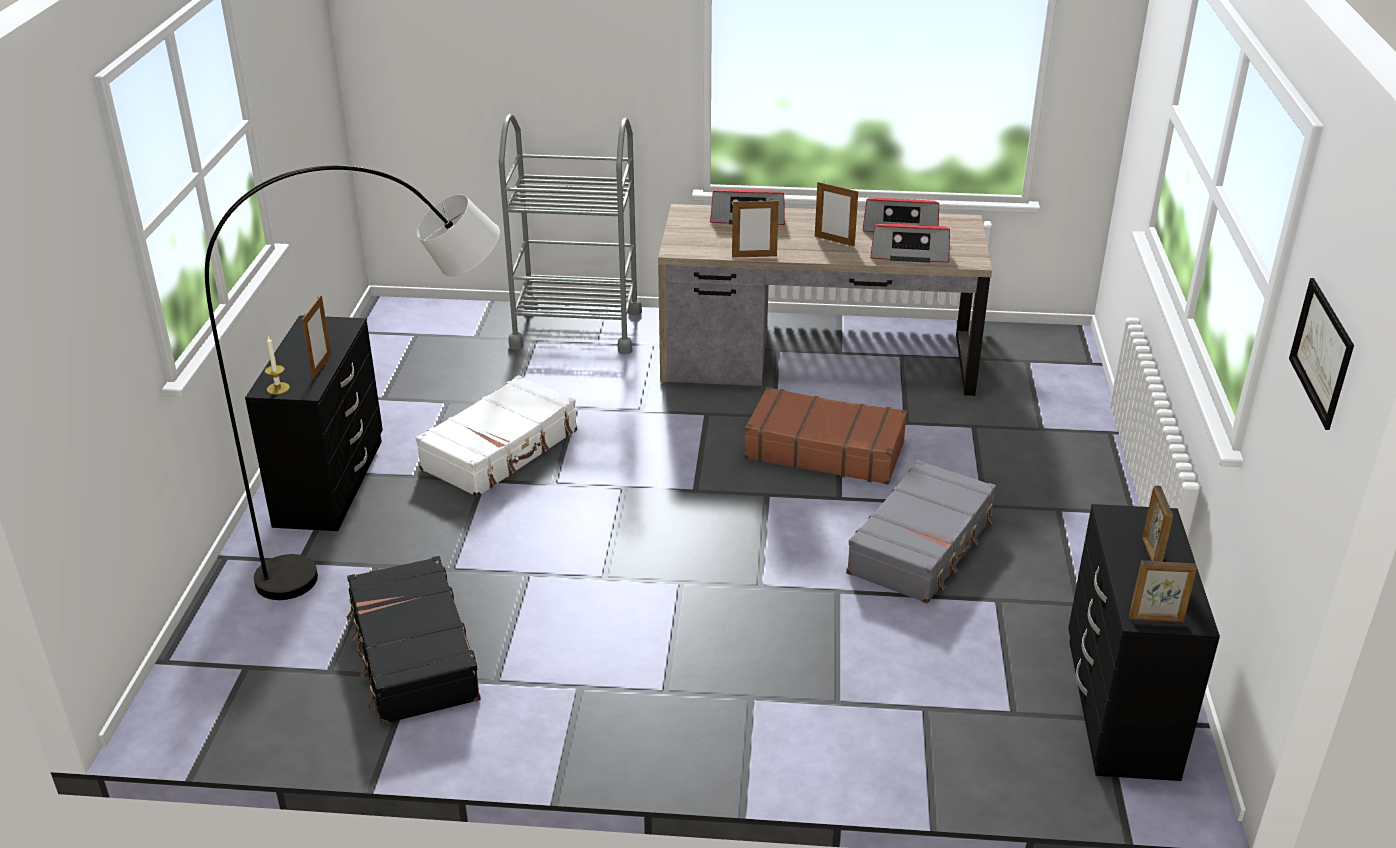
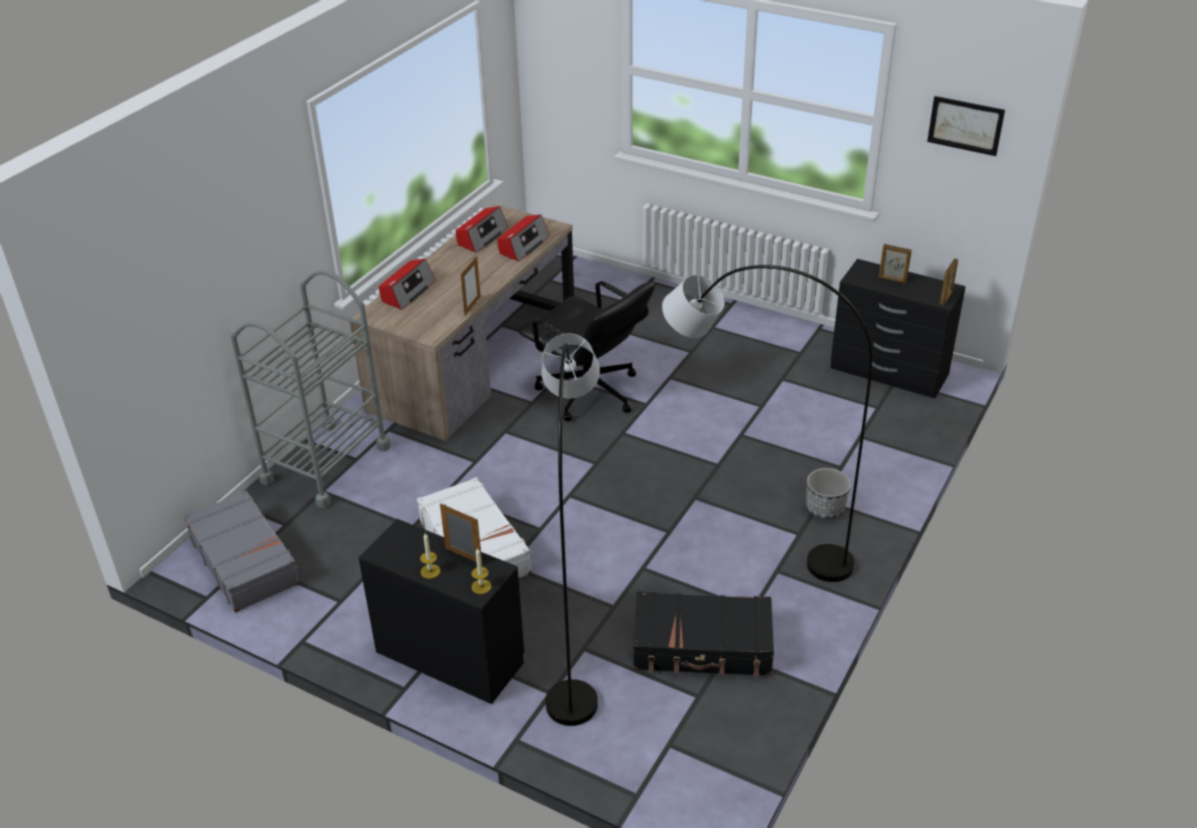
camera: 65 degrees left, 5 degrees up
brown suitcase [744,387,907,485] -> black office chair [518,281,655,421]
picture frame [815,182,858,246] -> none
grey suitcase [846,460,996,604] -> grey suitcase moved to [183,490,300,613]
none -> candle [420,533,440,579]
none -> grey floor lamp [662,265,872,582]
none -> planter [806,468,851,519]

